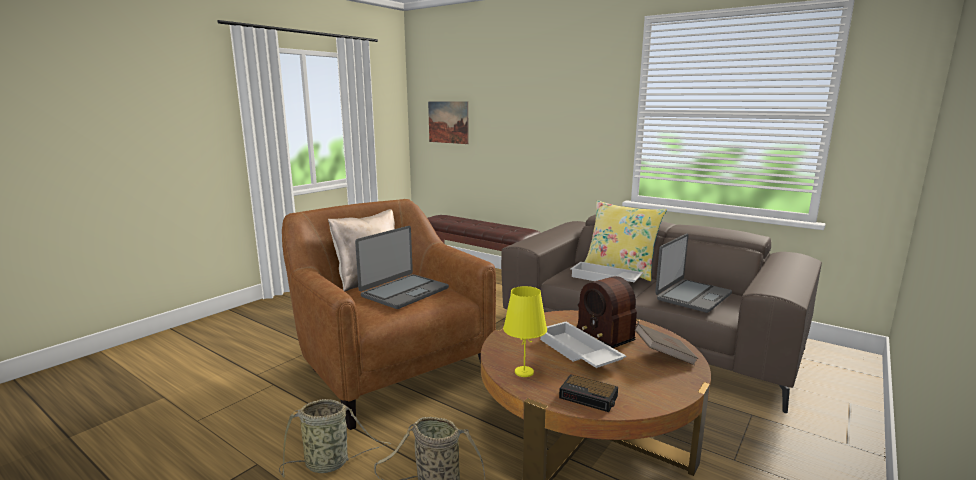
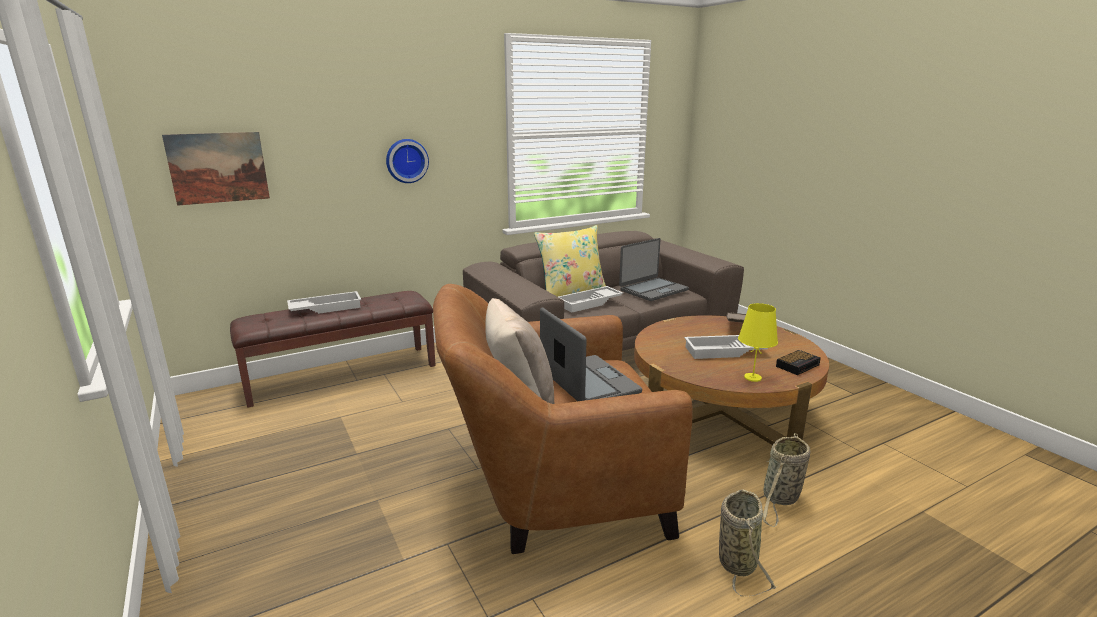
camera: 65 degrees left, 5 degrees up
radio [577,276,639,348] -> none
laptop [655,234,732,313] -> laptop turned 75 degrees clockwise [619,238,689,301]
none -> white tray [287,291,361,314]
none -> wall clock [386,139,429,183]

